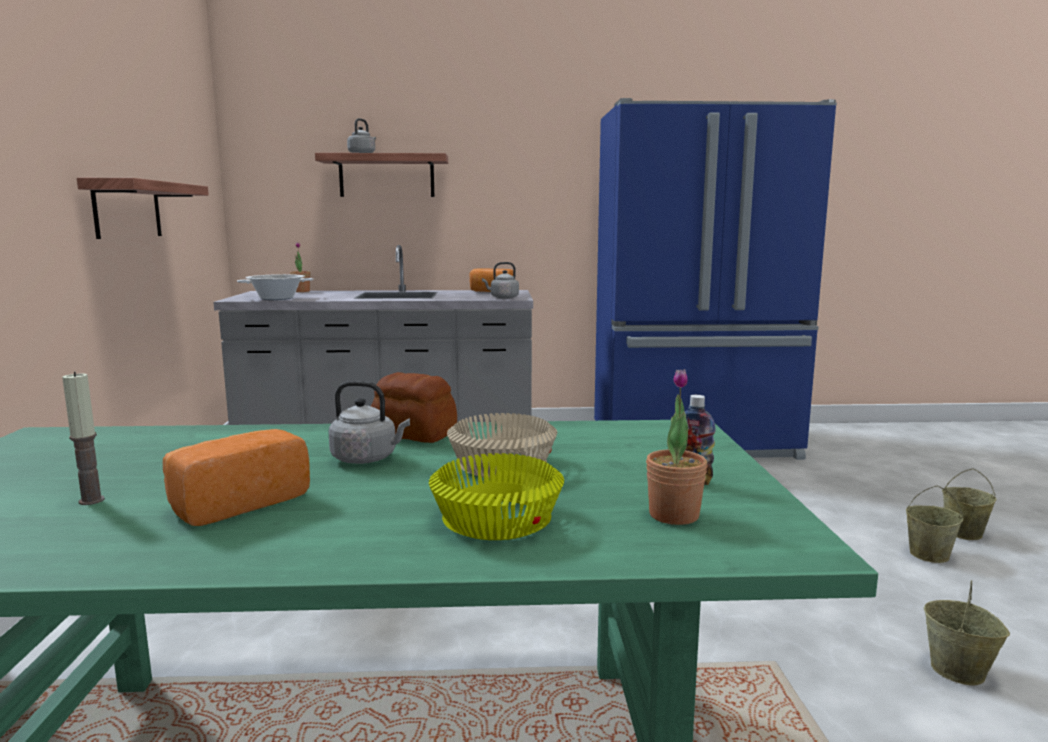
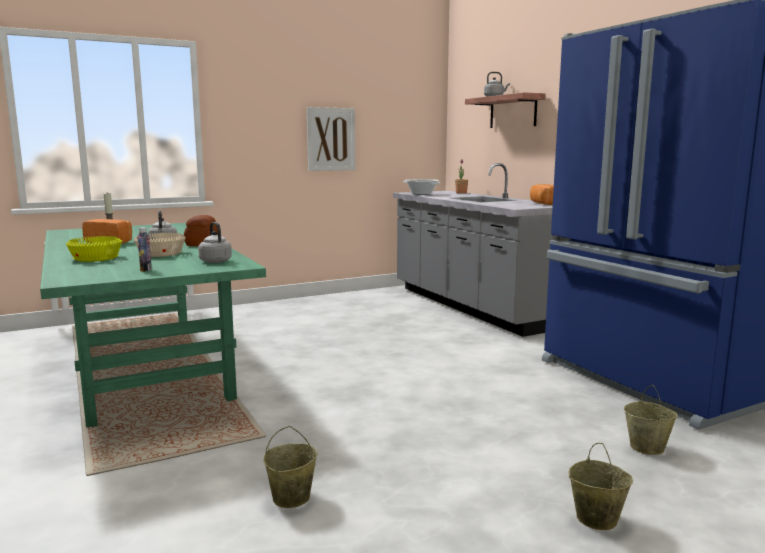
camera: 65 degrees right, 0 degrees up
shelf [77,178,209,239] -> picture [307,107,355,171]
grey kettle [482,262,519,299] -> grey kettle moved to [198,222,232,263]
potted plant [646,369,708,525] -> none
beige bucket [906,486,963,563] -> beige bucket moved to [624,385,678,455]

